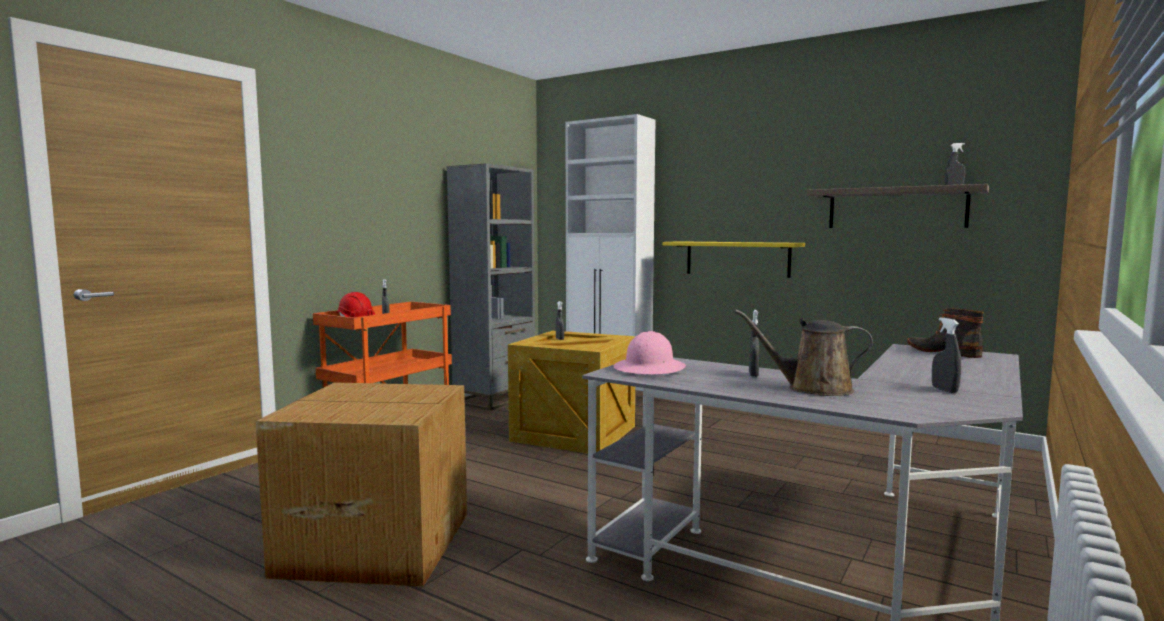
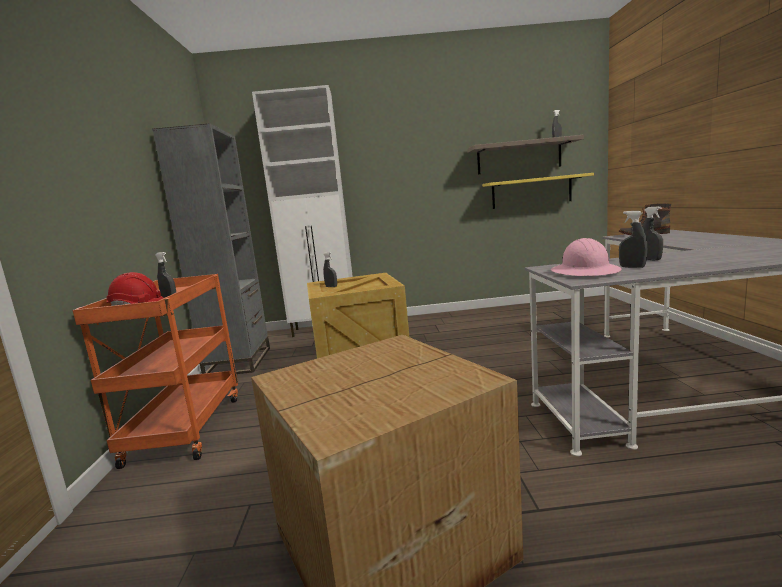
camera: 35 degrees left, 5 degrees up
yellow shelf [663,241,805,278] -> yellow shelf moved to [482,173,594,209]
brown watering can [735,310,873,396] -> none
grey spray bottle [932,318,961,393] -> grey spray bottle moved to [619,211,647,268]

